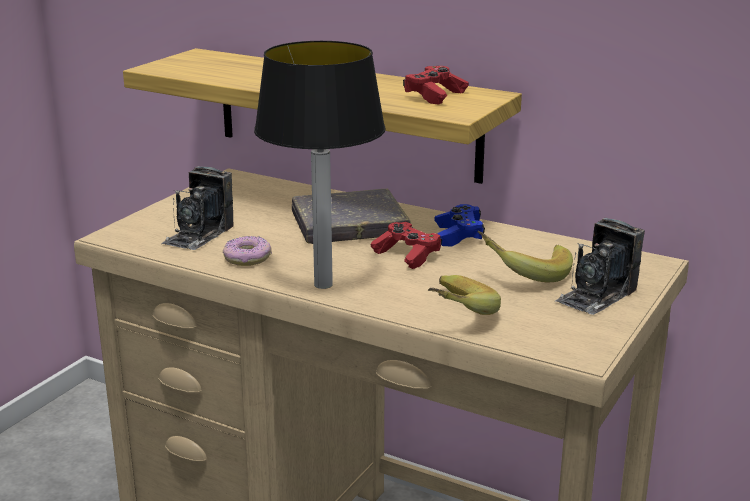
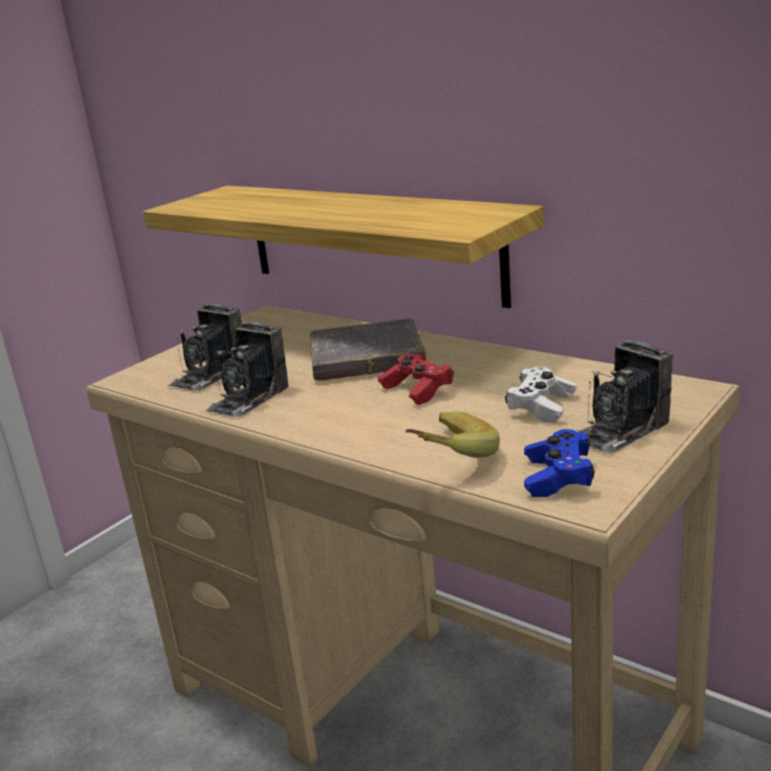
camera: 10 degrees right, 0 degrees up
donut [223,236,272,266] -> camera [205,322,288,417]
table lamp [254,41,386,289] -> none
red game controller [403,66,469,104] -> none
blue game controller [435,204,485,246] -> blue game controller moved to [524,429,595,497]
banana [477,231,573,282] -> white game controller [505,367,577,423]

